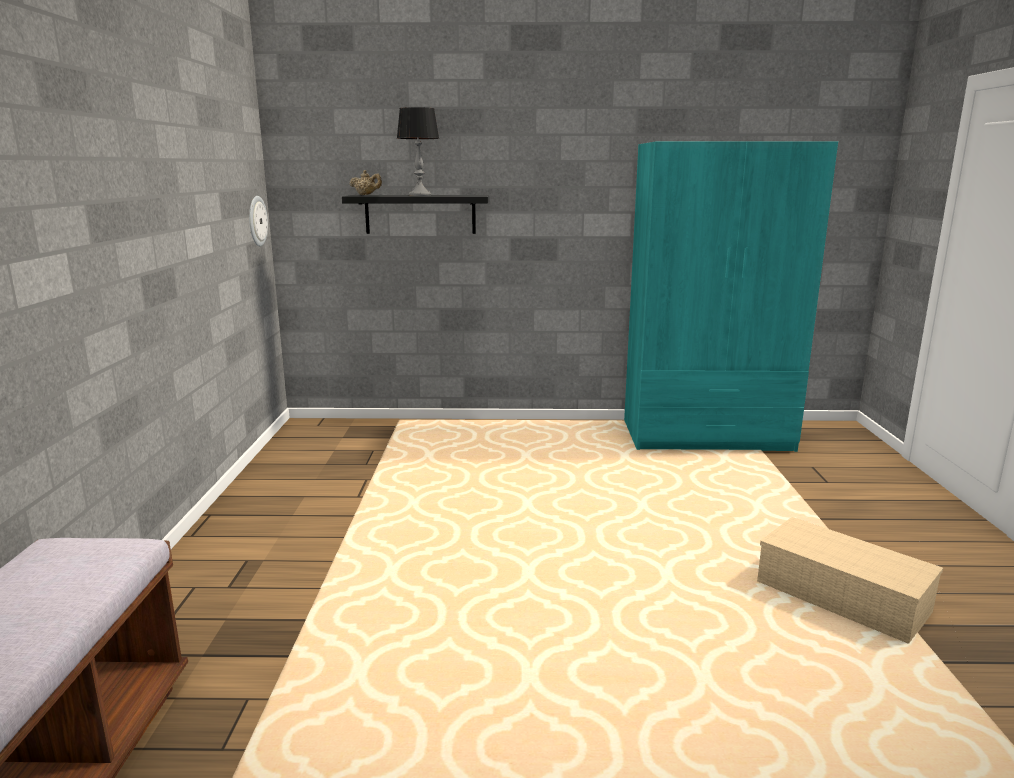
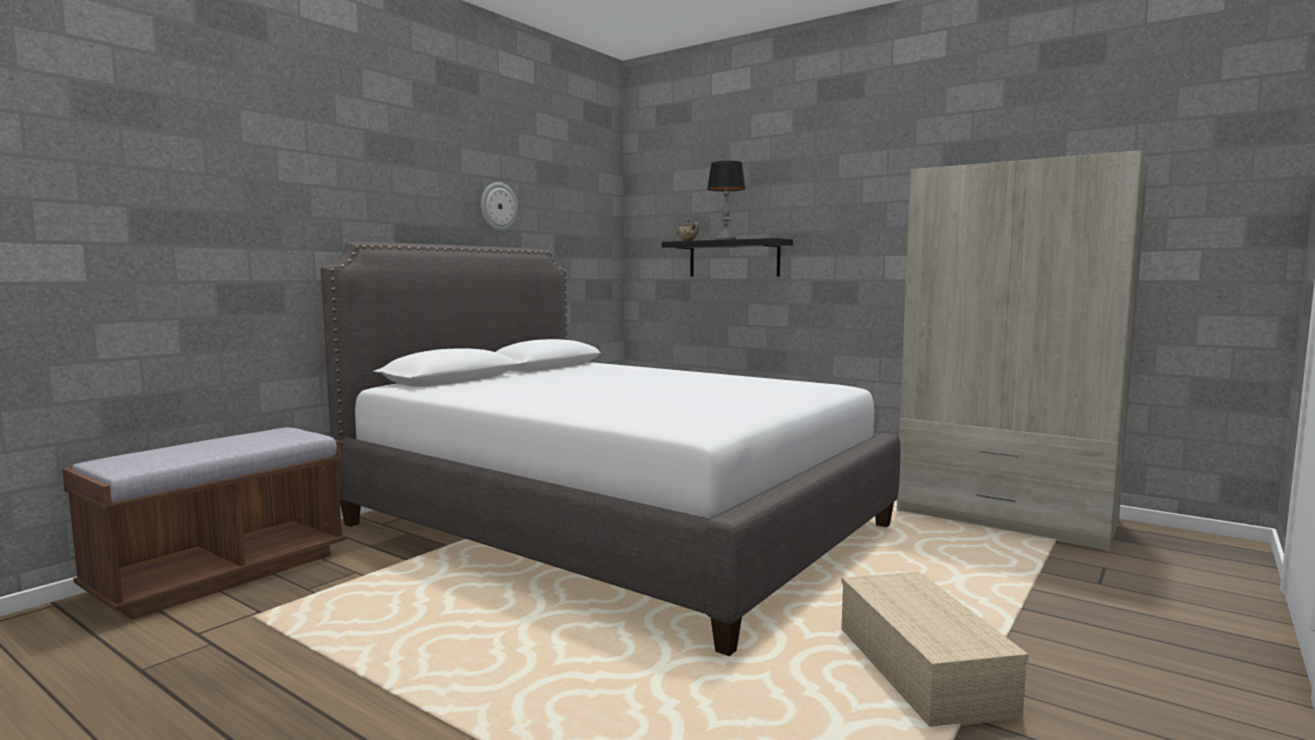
camera: 35 degrees right, 10 degrees down
wall clock [249,196,268,246] -> wall clock moved to [481,182,518,232]
turquoise wardrobe [624,142,838,452] -> beige wardrobe [896,150,1148,551]
none -> white bed [321,242,901,656]

